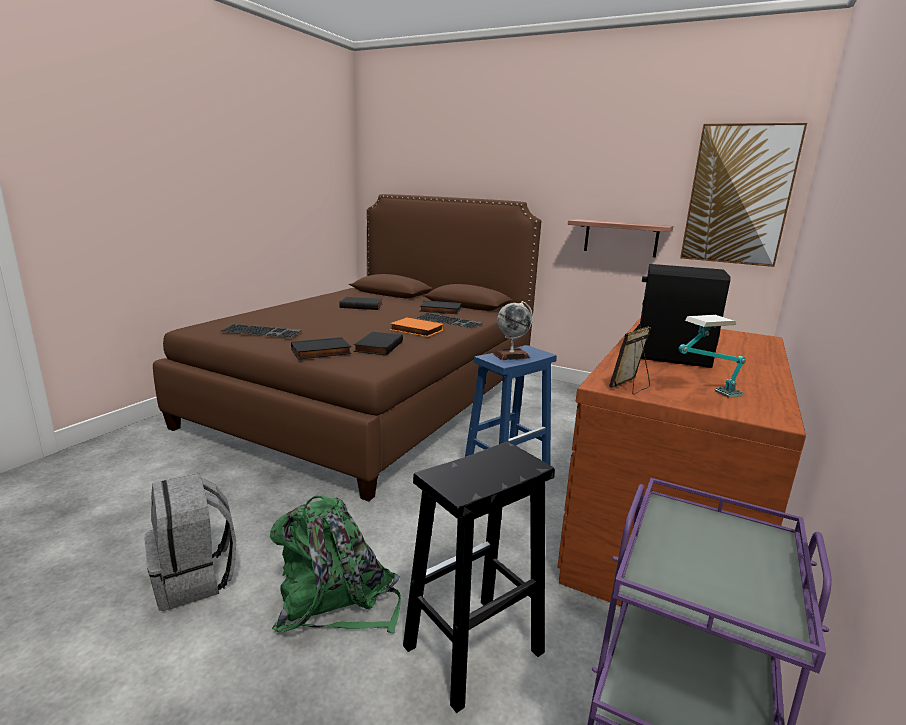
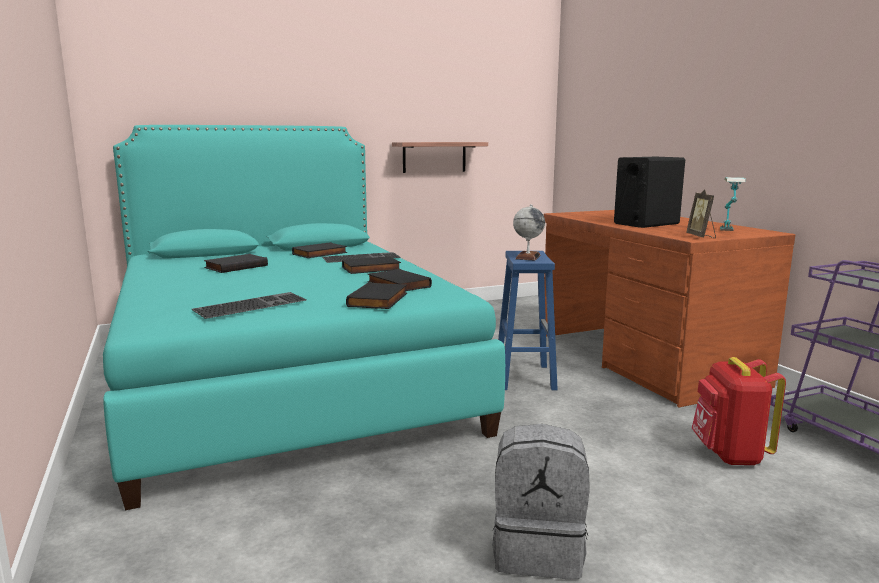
camera: 50 degrees left, 5 degrees down
brown bed [153,194,541,502] -> turquoise bed [103,125,505,510]
green backpack [270,495,401,633] -> none
orange book [390,317,443,337] -> black book [342,256,401,274]
black stool [403,442,555,713] -> red backpack [692,357,786,465]
picture [680,123,807,267] -> none

